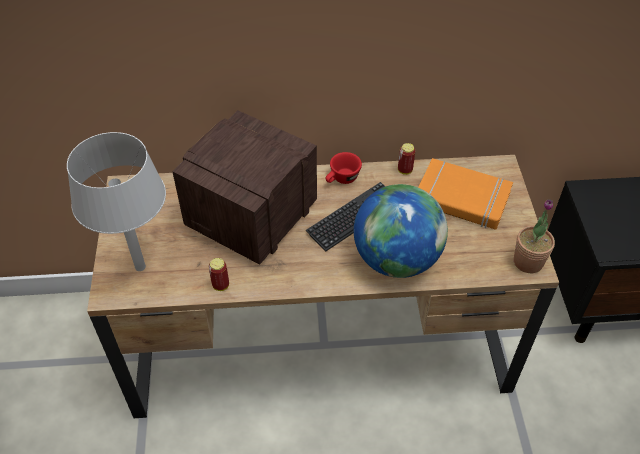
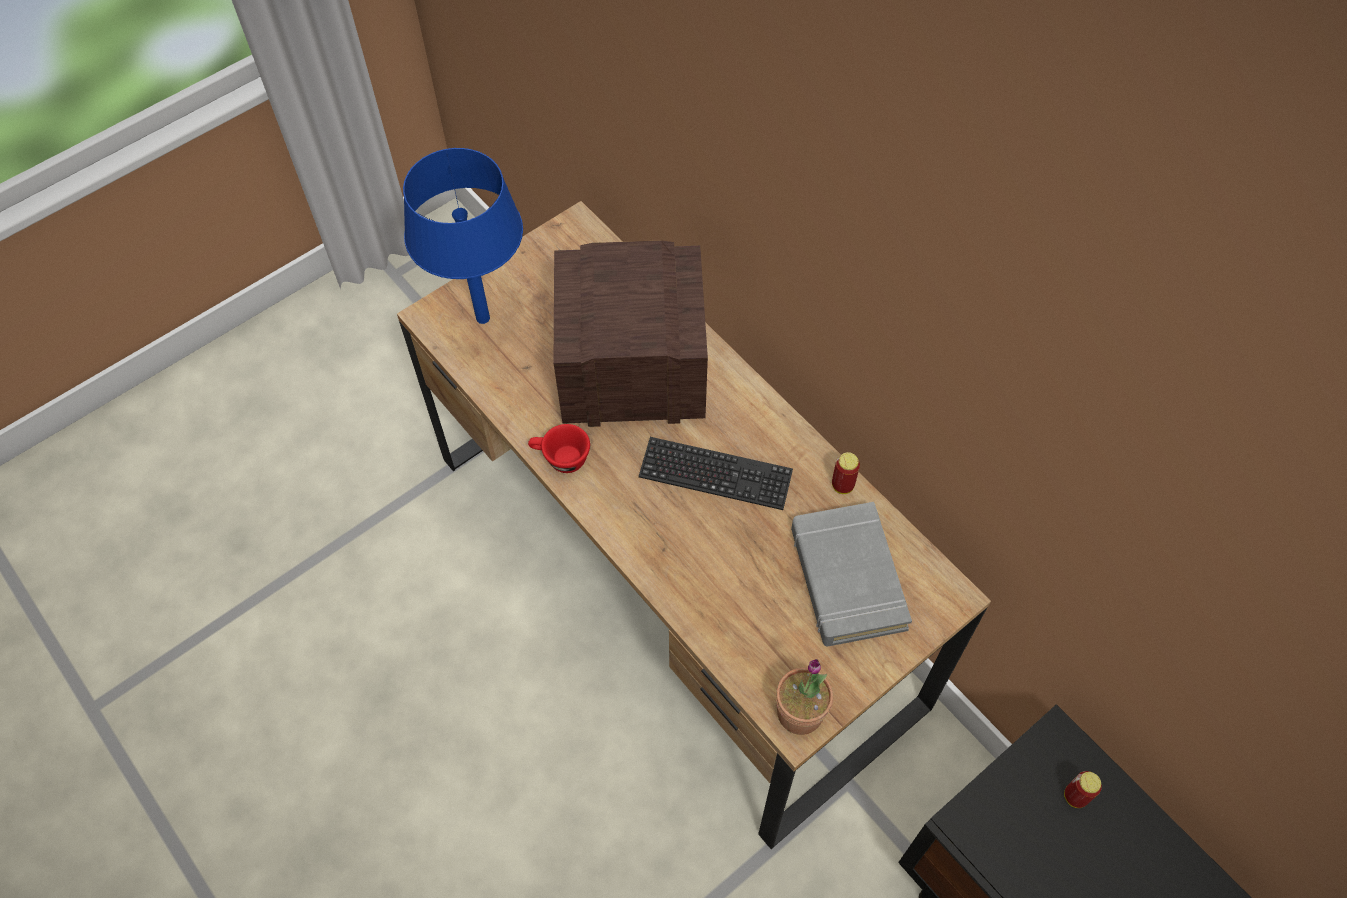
camera: 55 degrees right, 10 degrees up
grey table lamp [67,132,166,271] -> blue table lamp [403,148,523,324]
can [209,258,229,291] -> can moved to [1064,771,1102,808]
red cup [325,152,362,184] -> red cup moved to [528,424,590,473]
globe [354,184,448,278] -> none
orange book [418,158,513,230] -> grey book [791,502,912,647]

